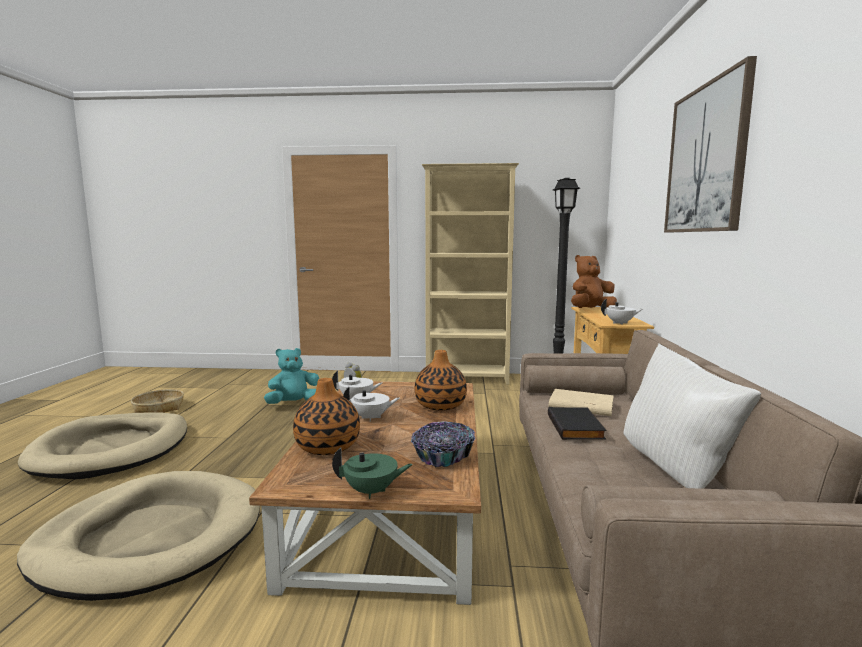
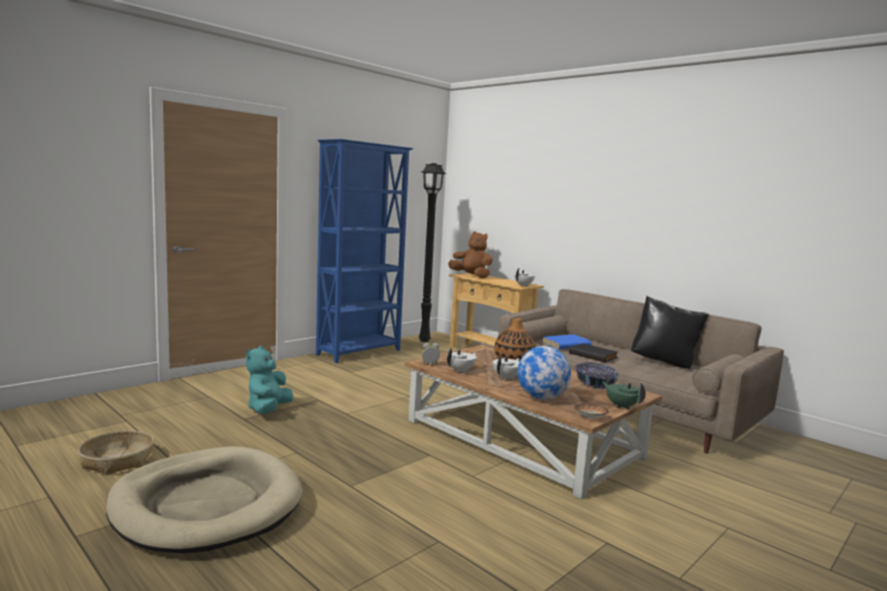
camera: 50 degrees left, 0 degrees up
beige dog bed [17,471,260,601] -> none
vase [293,378,360,455] -> globe [517,346,571,400]
green teapot [332,447,413,499] -> green teapot turned 75 degrees counterclockwise [603,382,646,409]
beige bookcase [422,163,519,384] -> blue bookcase [316,139,413,363]
beige book [549,389,614,416] -> blue book [543,334,592,349]
brown plush toy [571,255,617,308] -> brown plush toy turned 105 degrees clockwise [448,231,493,278]
white pillow [623,343,761,489] -> black pillow [631,296,709,369]
picture [664,56,757,233] -> none
none -> bowl [575,404,609,419]

